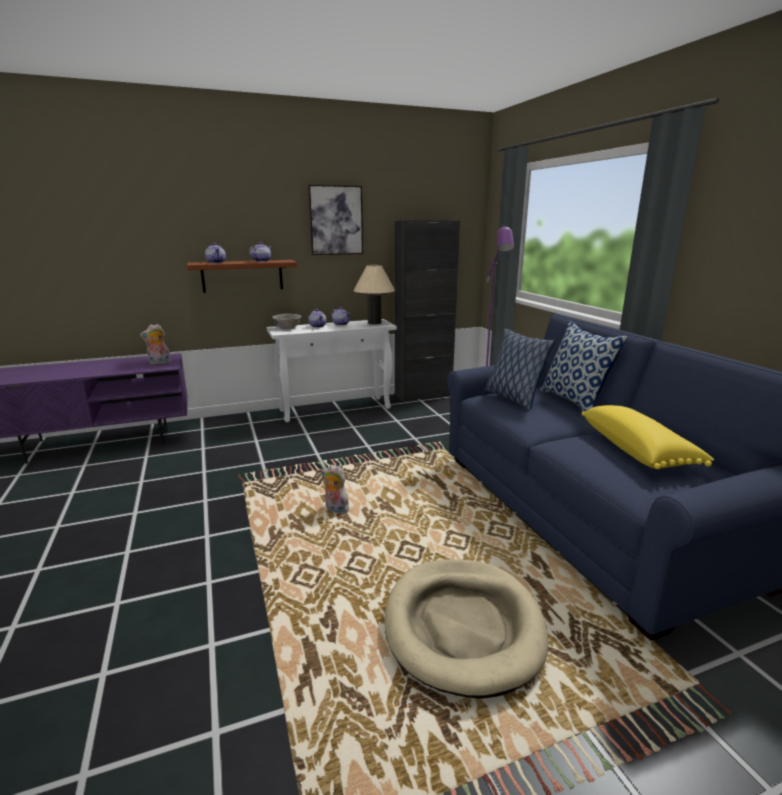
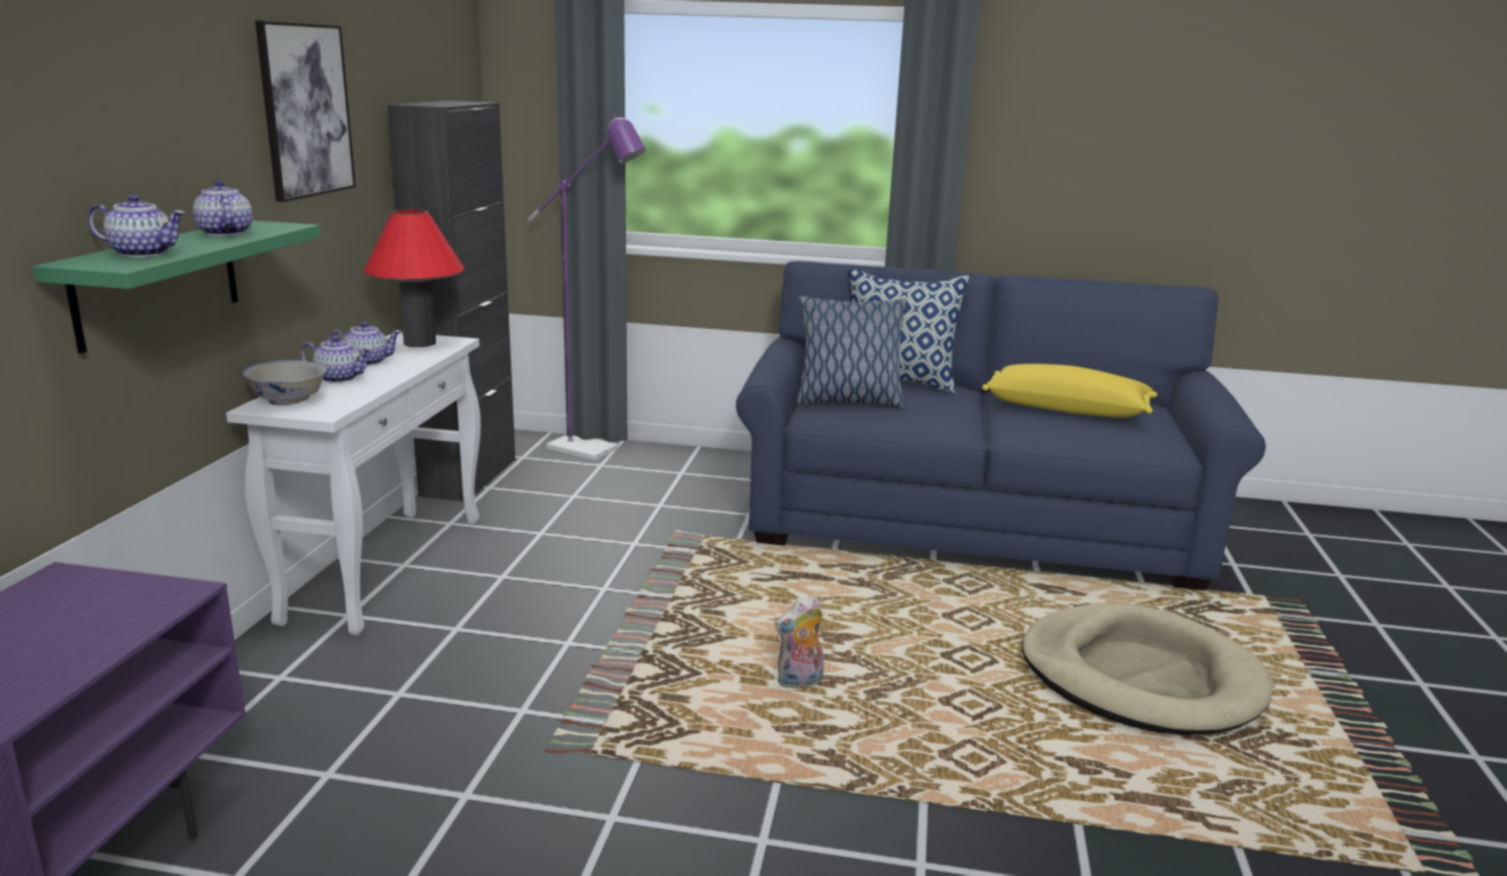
camera: 60 degrees left, 0 degrees up
plush toy [140,324,171,364] -> none
brown shelf [187,260,297,293] -> green shelf [32,220,320,353]
beige table lamp [353,265,395,325] -> red table lamp [363,209,464,347]

